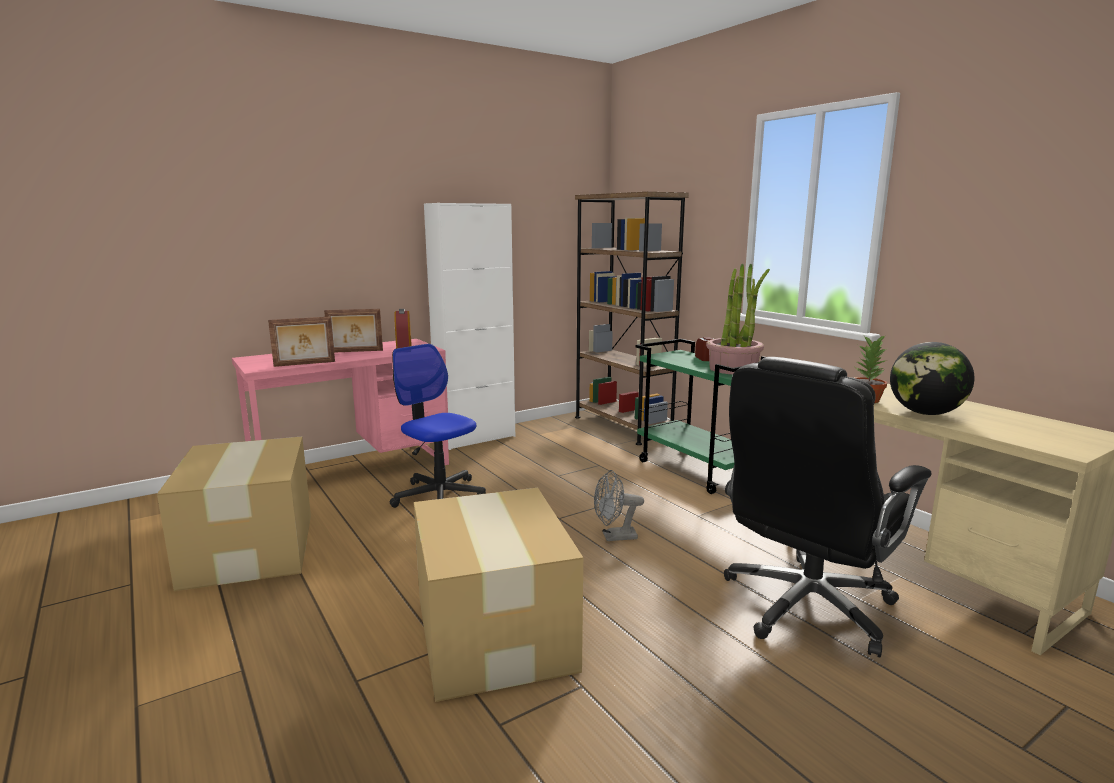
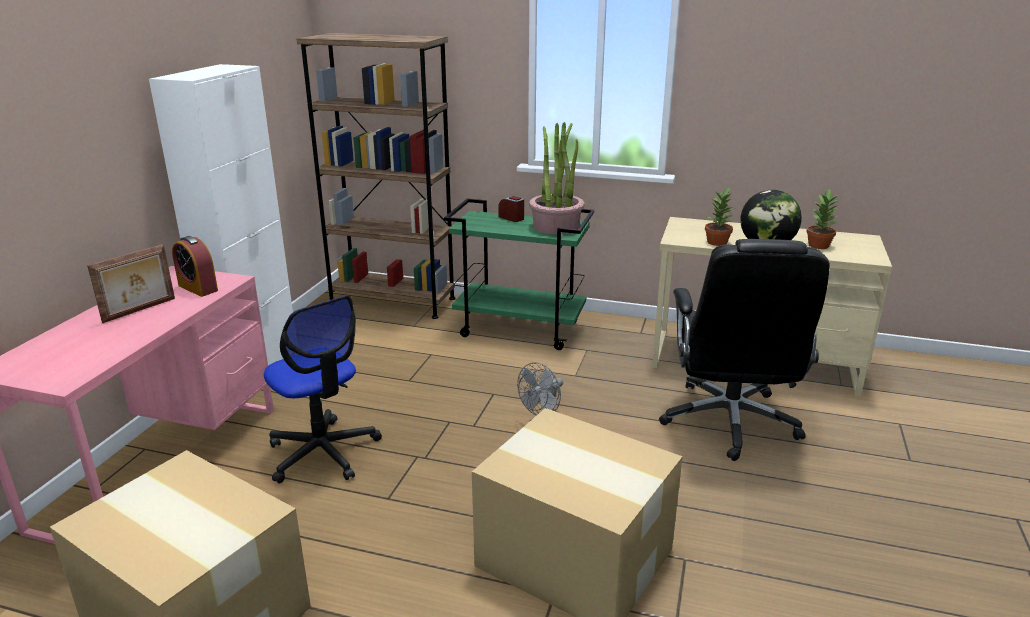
camera: 40 degrees left, 10 degrees up
picture frame [268,316,335,367] -> none
office chair [390,344,486,508] -> office chair turned 135 degrees counterclockwise [264,295,382,483]
none -> potted plant [806,188,839,249]

